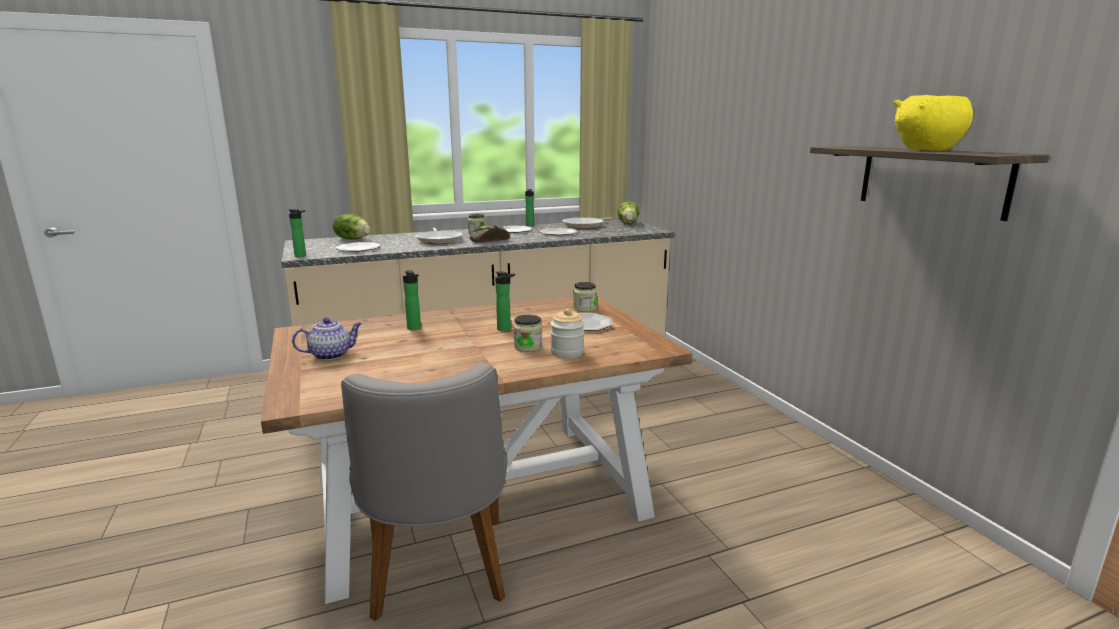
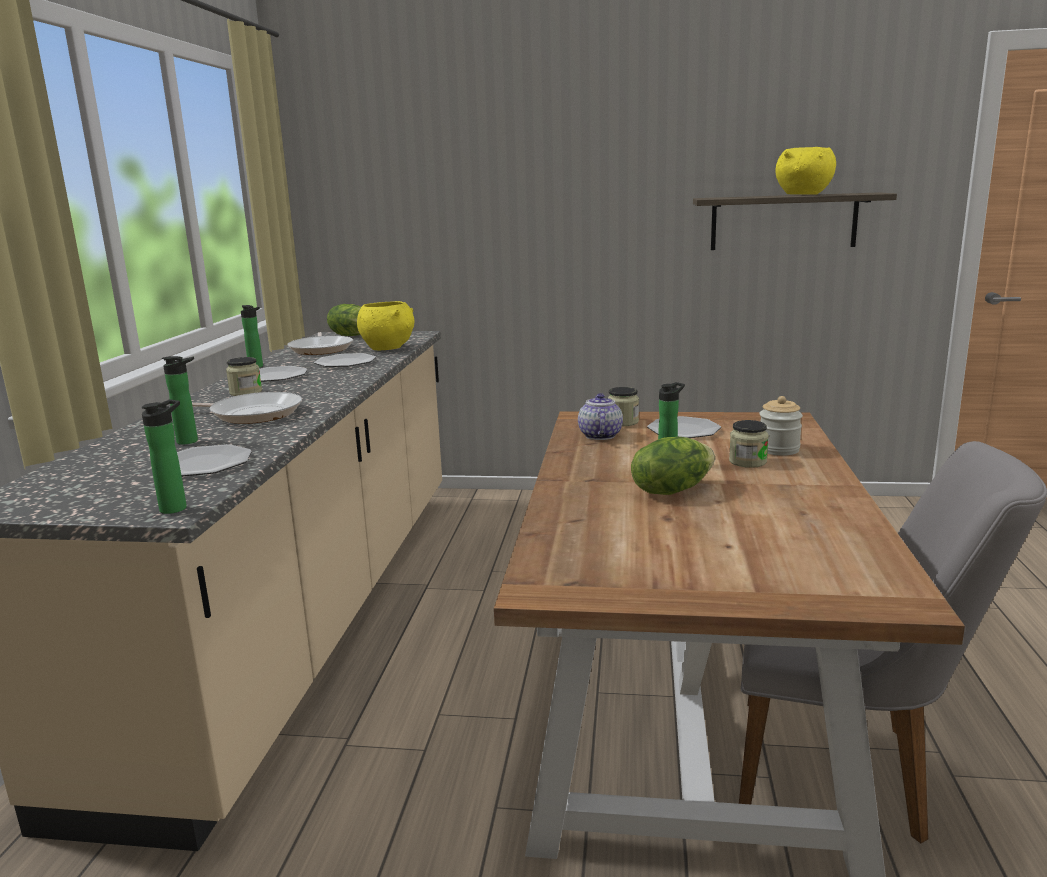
camera: 60 degrees left, 0 degrees up
teapot [292,318,362,360] -> teapot moved to [578,393,623,440]
lettuce [333,214,371,239] -> lettuce moved to [631,437,715,495]
bottle [403,270,421,330] -> bottle moved to [162,356,198,445]
bread [470,224,510,243] -> none
none -> yellow bowl [357,301,414,350]

